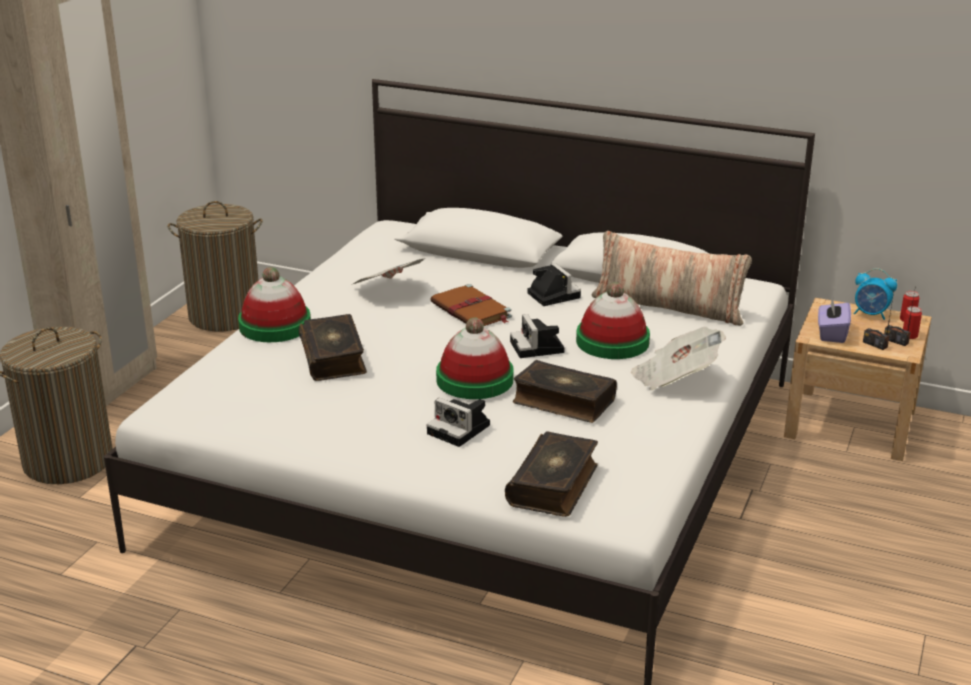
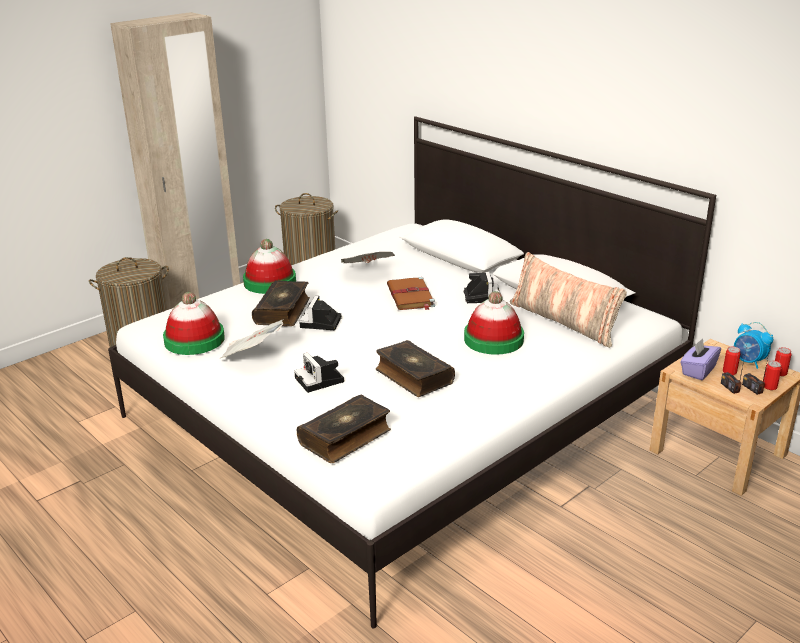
camera: 25 degrees right, 0 degrees up
hat [436,318,513,399] -> hat moved to [163,292,225,355]
camera [510,314,565,358] -> camera moved to [299,296,342,330]
newspaper [631,327,726,390] -> newspaper moved to [219,319,284,359]
none -> can [723,346,741,375]

